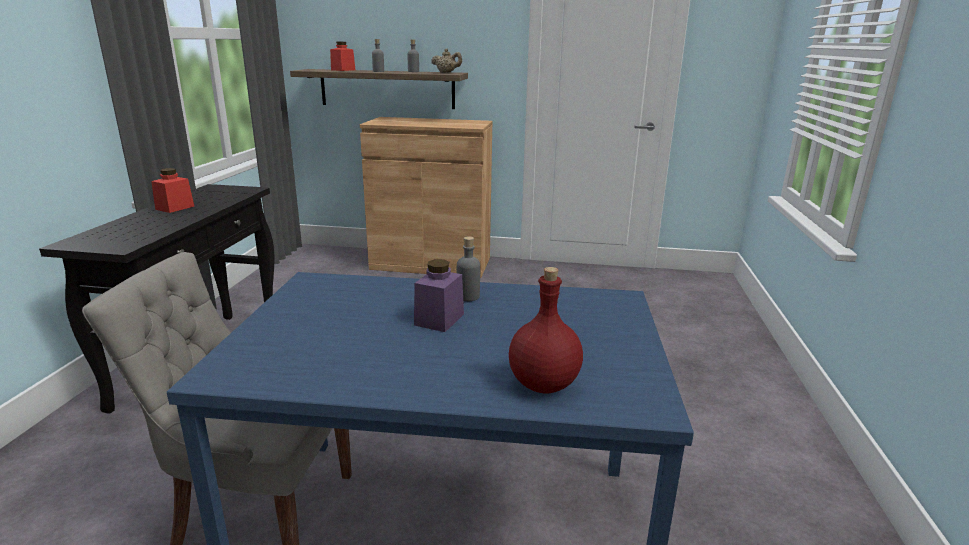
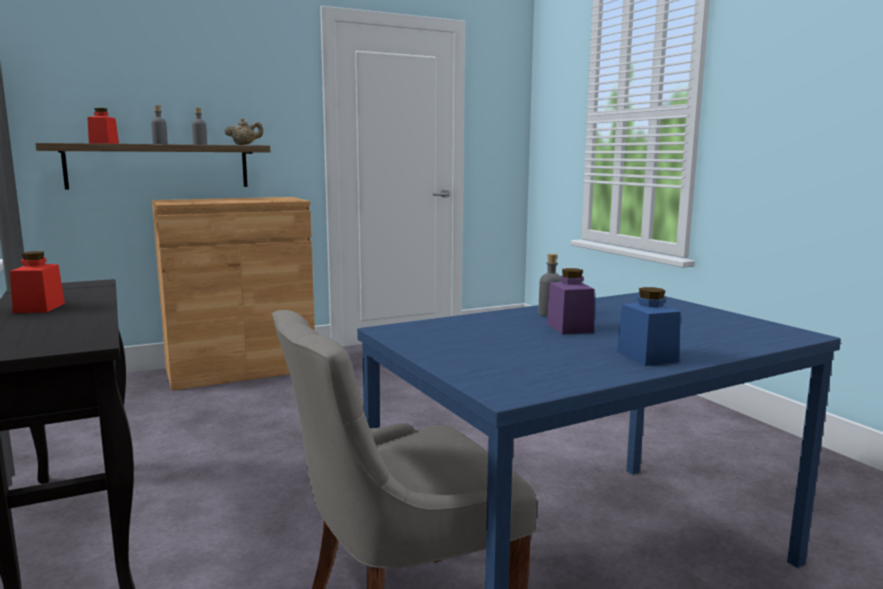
camera: 35 degrees left, 10 degrees down
red bottle [509,267,583,394] -> none
none -> blue jar [617,287,681,366]

